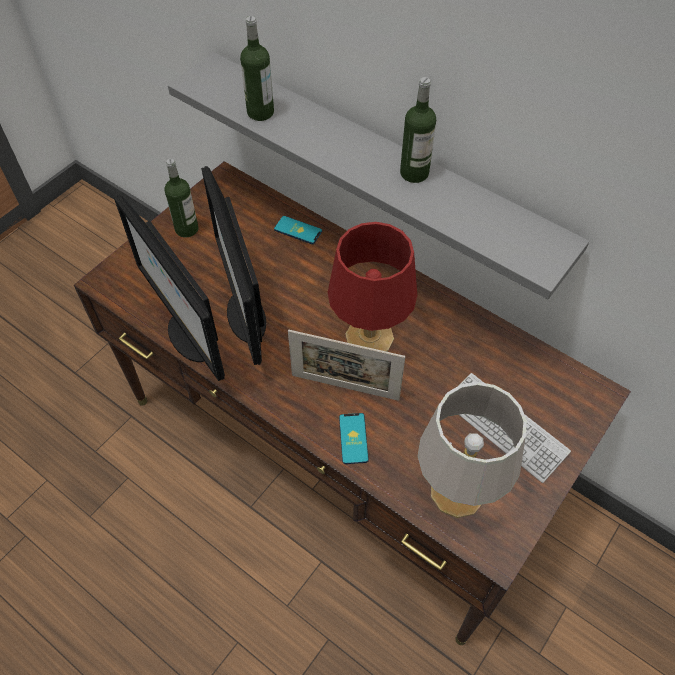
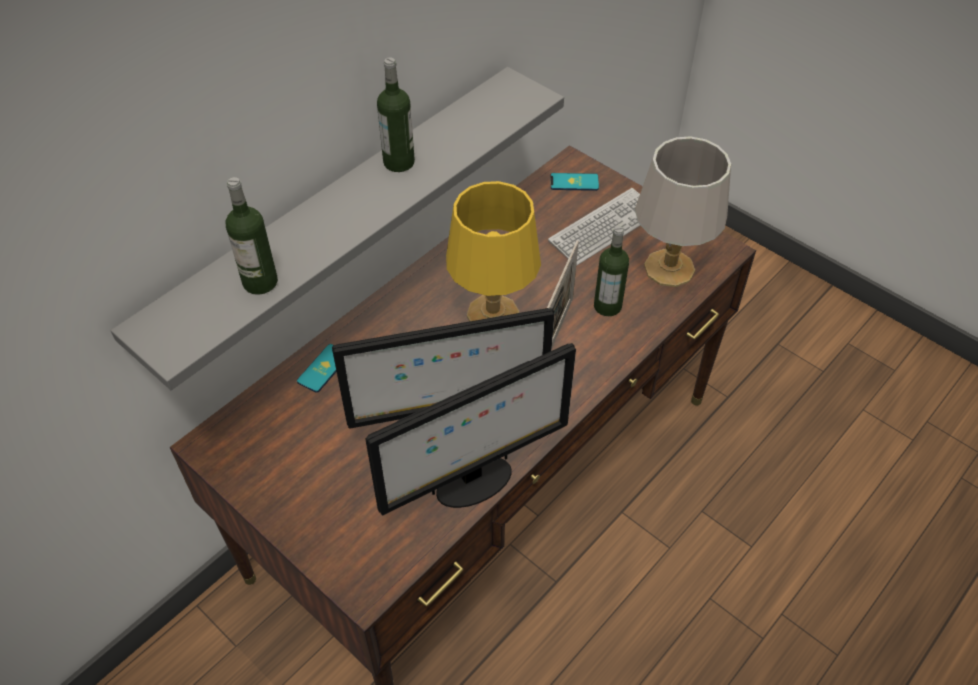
camera: 85 degrees left, 5 degrees down
bottle [164,159,199,237] -> bottle moved to [594,226,629,316]
red table lamp [328,222,417,352] -> yellow table lamp [446,181,541,322]
phone [339,413,369,464] -> phone moved to [551,173,599,191]

